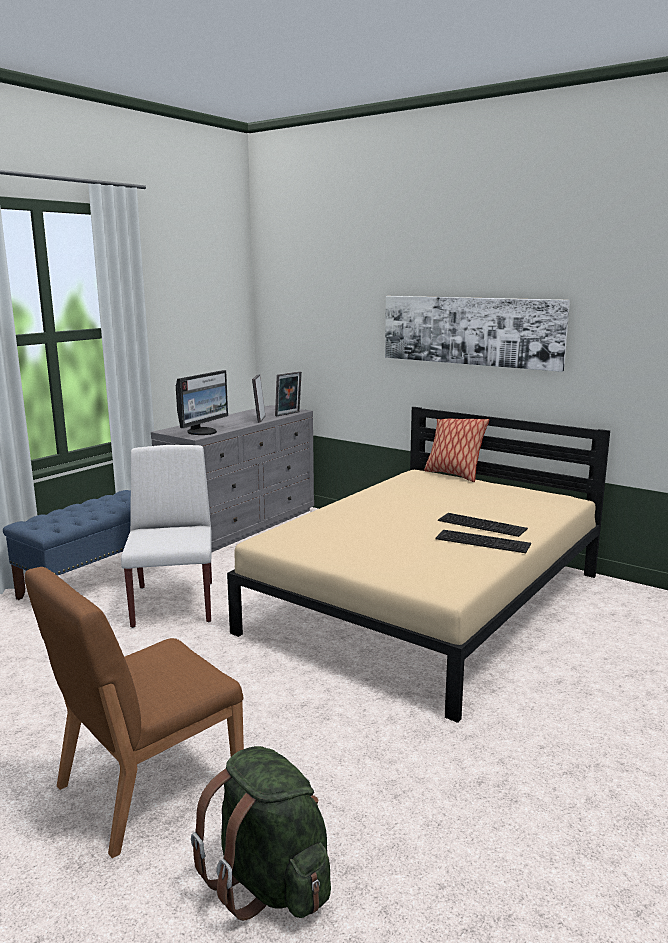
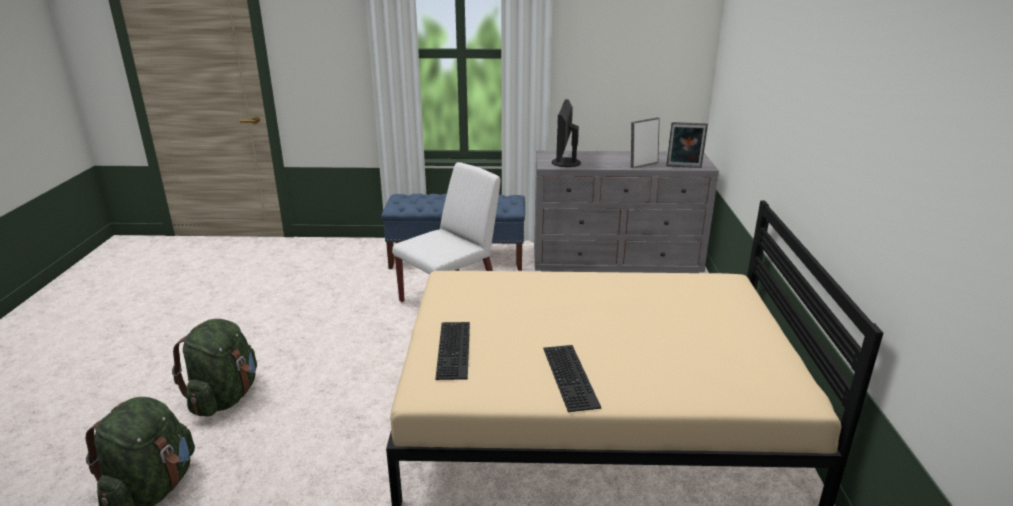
camera: 55 degrees right, 10 degrees up
brown chair [24,567,244,858] -> green backpack [172,319,257,416]
monitor [176,370,228,435] -> monitor turned 105 degrees clockwise [552,99,581,167]
picture [385,296,570,372] -> none
pillow [424,419,489,482] -> none
keyboard [438,513,528,537] -> keyboard moved to [435,322,470,380]

